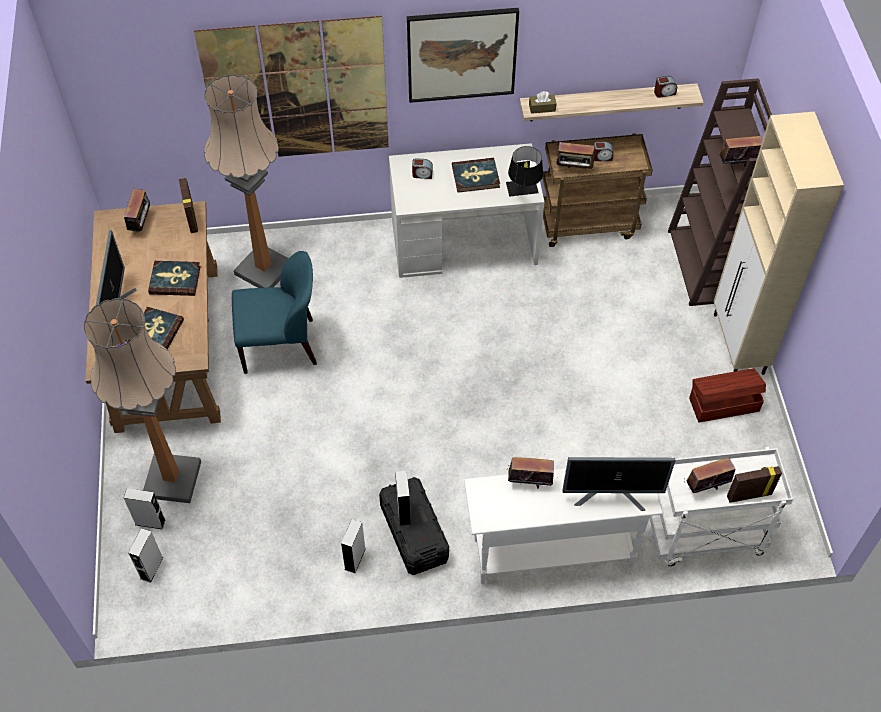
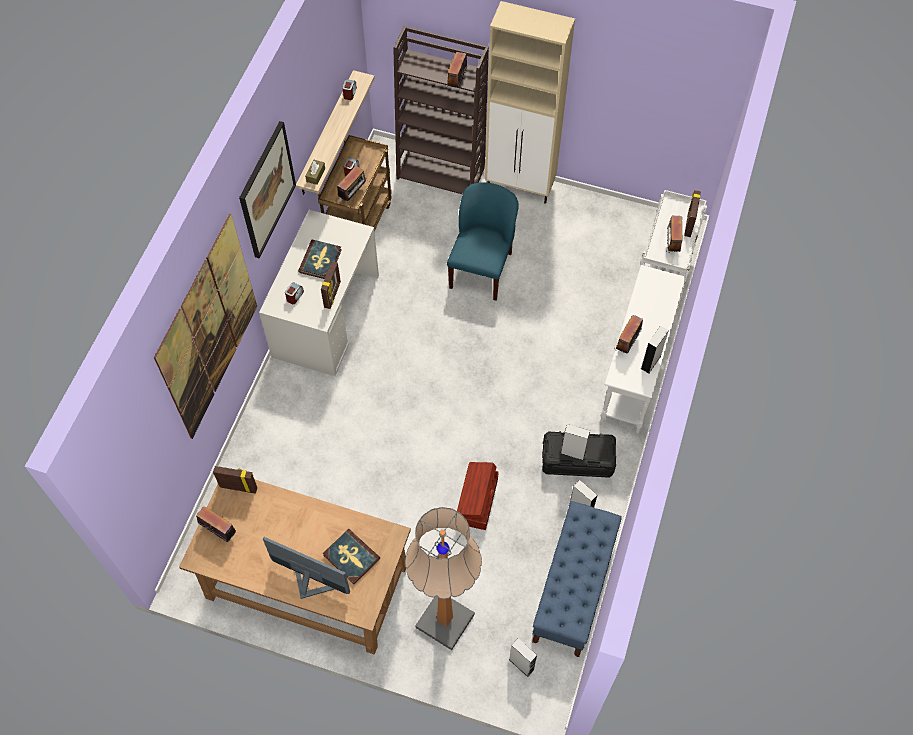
camera: 65 degrees left, 5 degrees up
grey speaker [124,488,166,529] -> grey speaker moved to [641,326,669,373]
book [148,261,201,296] -> none
floor lamp [204,74,288,288] -> none
blue chair [232,251,317,374] -> blue chair moved to [447,182,519,301]
black table lamp [506,146,543,196] -> none
monitor [563,457,676,511] -> none
brown storage box [689,368,766,423] -> brown storage box moved to [457,462,499,530]
none -> picture frame [321,261,341,309]
none -> blue bench [532,501,622,657]

